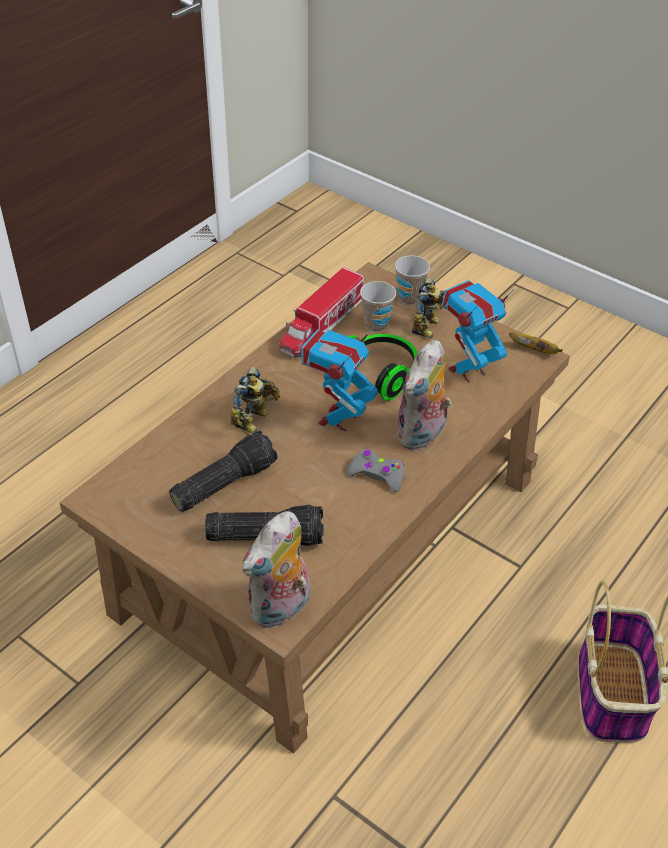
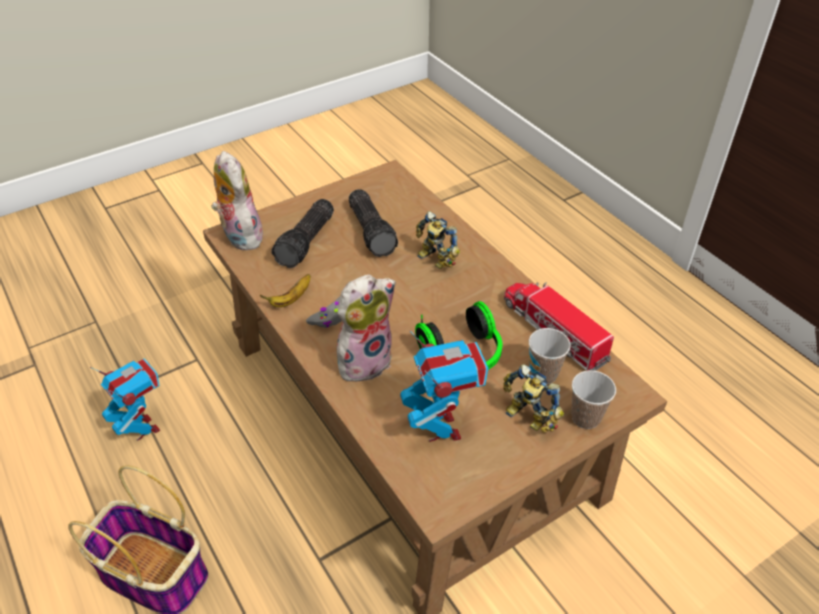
camera: 110 degrees right, 0 degrees up
toy robot [300,326,378,431] -> toy robot moved to [90,359,160,441]
plush toy [395,340,452,450] -> plush toy turned 90 degrees clockwise [337,274,396,382]
banana [509,332,563,354] -> banana moved to [260,274,310,307]

